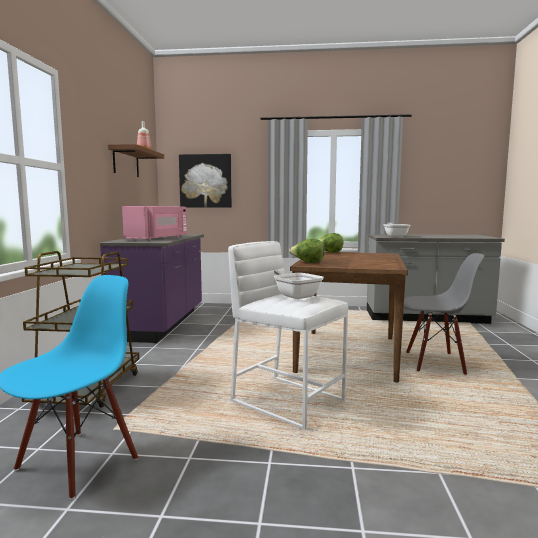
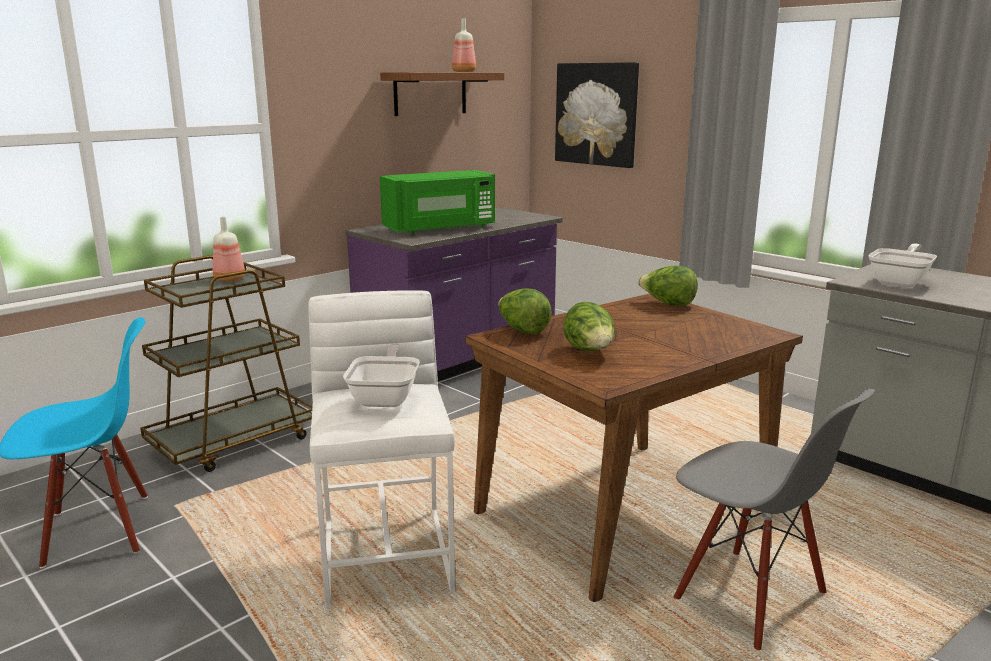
camera: 40 degrees right, 10 degrees up
pink microwave [122,206,187,241] -> green microwave [380,170,495,234]
none -> bottle [213,217,245,282]
none -> lettuce [563,301,615,351]

